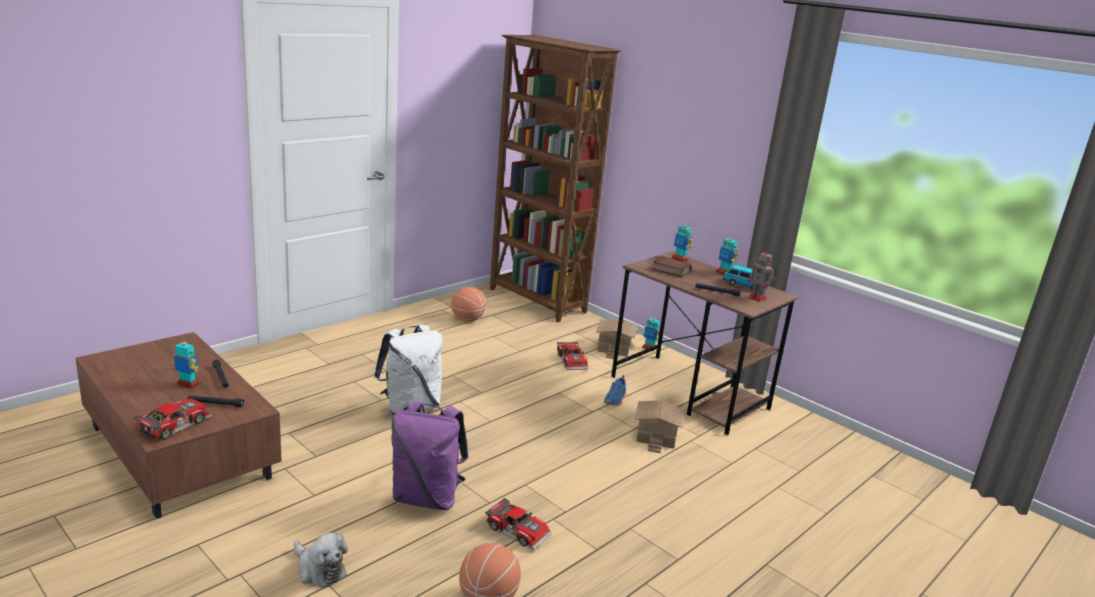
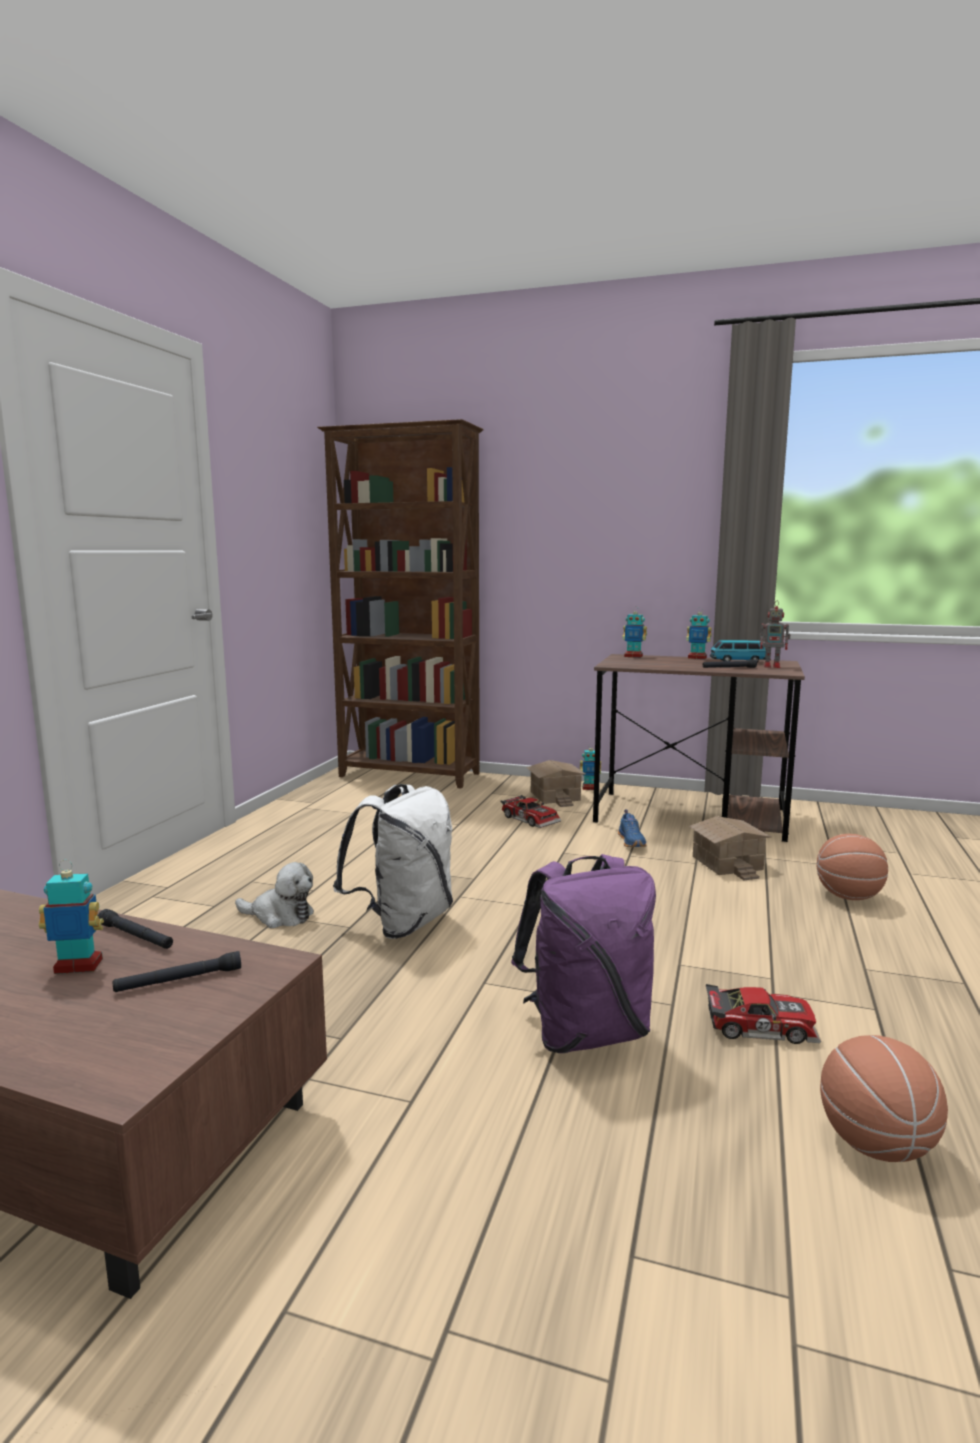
camera: 25 degrees left, 10 degrees down
toy car [133,399,212,440] -> none
plush toy [294,532,348,587] -> plush toy moved to [235,862,314,928]
basketball [451,287,486,321] -> basketball moved to [816,834,888,900]
book [653,257,692,277] -> none

